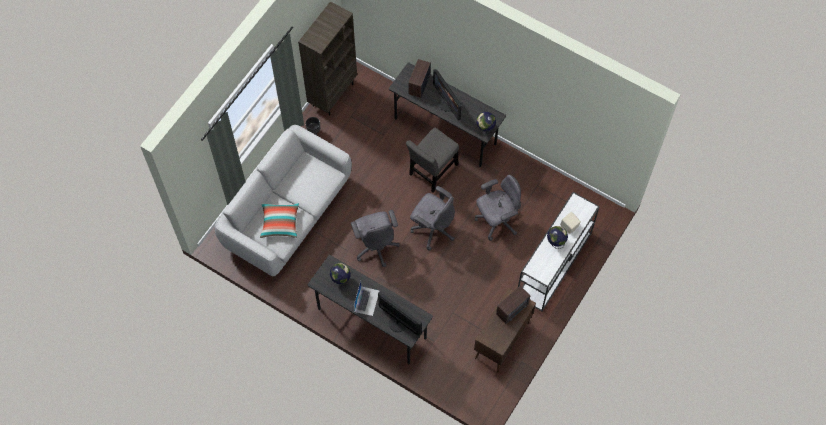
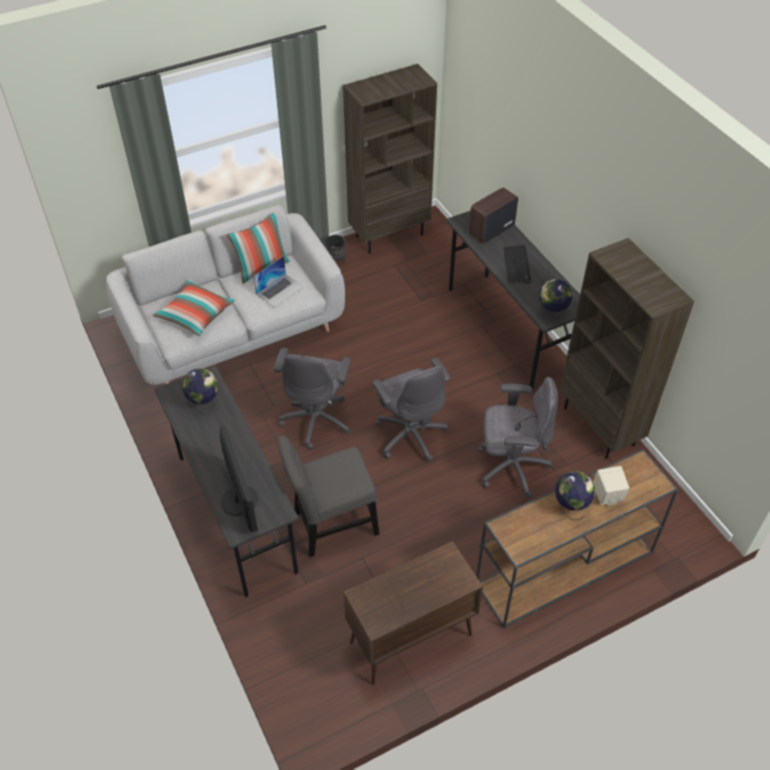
camera: 30 degrees right, 15 degrees down
laptop [354,281,380,316] -> laptop moved to [253,256,304,308]
grey chair [406,128,459,192] -> grey chair moved to [277,436,379,557]
monitor [433,69,462,121] -> keyboard [503,245,531,284]
radio [496,286,530,324] -> none
white console table [518,192,600,312] -> brown console table [476,449,679,628]
none -> pillow [227,211,290,284]
none -> brown bookcase [560,238,694,459]

